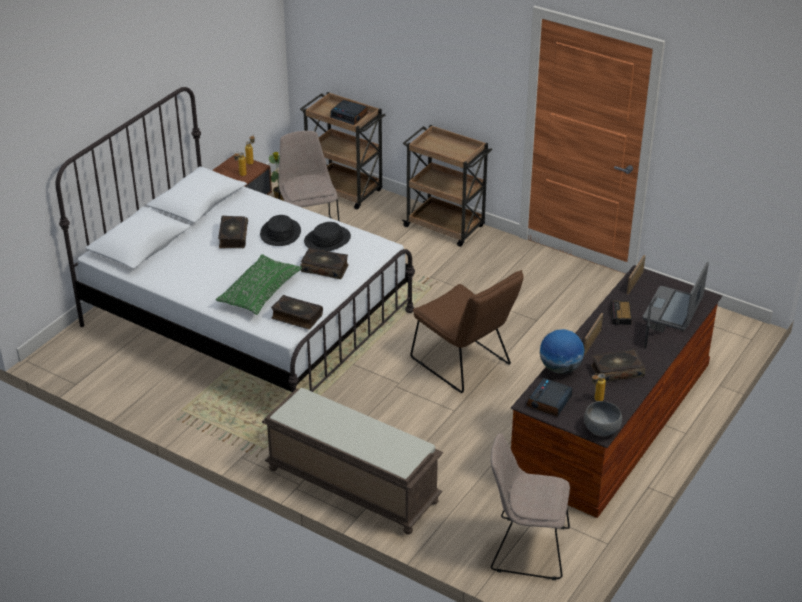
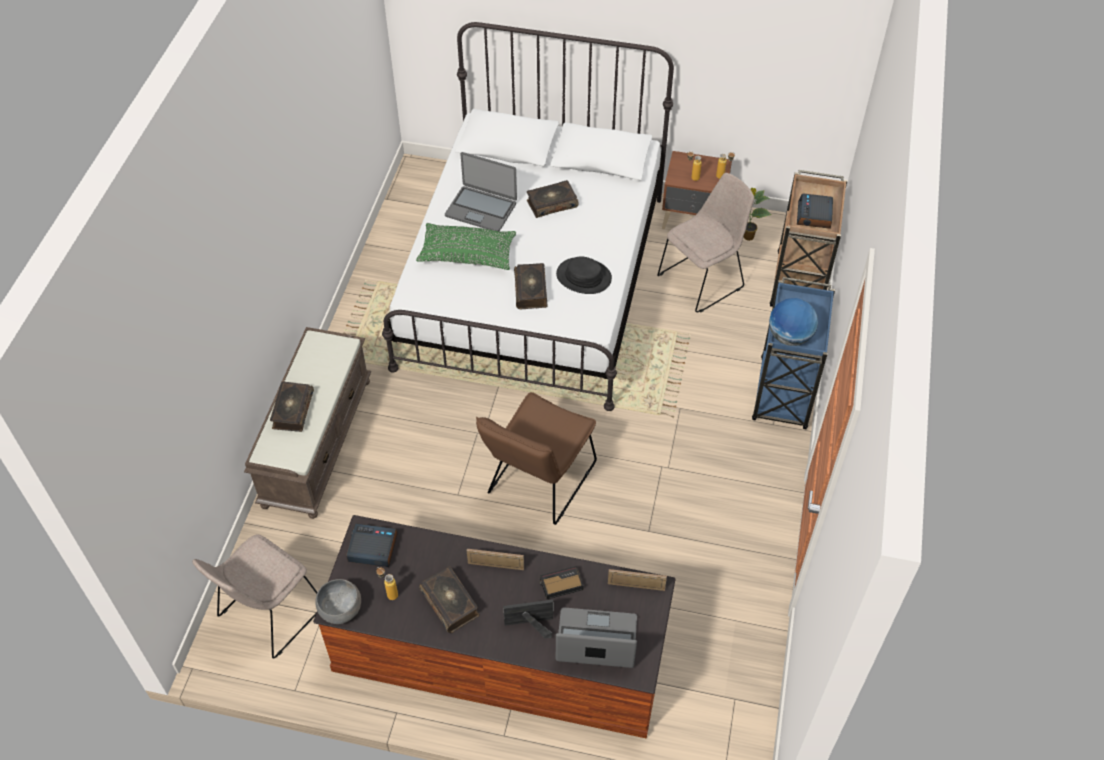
camera: 70 degrees right, 15 degrees up
black hat [260,215,301,246] -> none
book [271,295,323,329] -> book moved to [270,381,314,432]
brown cart [401,125,492,247] -> blue cart [752,277,835,429]
beige chair [491,433,570,580] -> beige chair turned 135 degrees counterclockwise [192,534,318,659]
globe [540,329,585,374] -> globe moved to [769,298,818,346]
none -> laptop [445,152,517,231]

